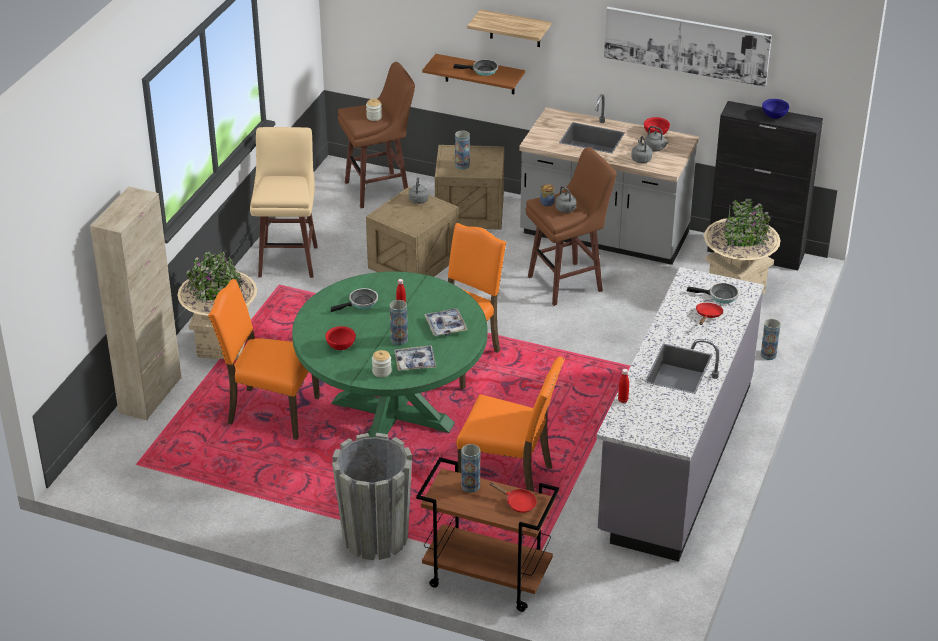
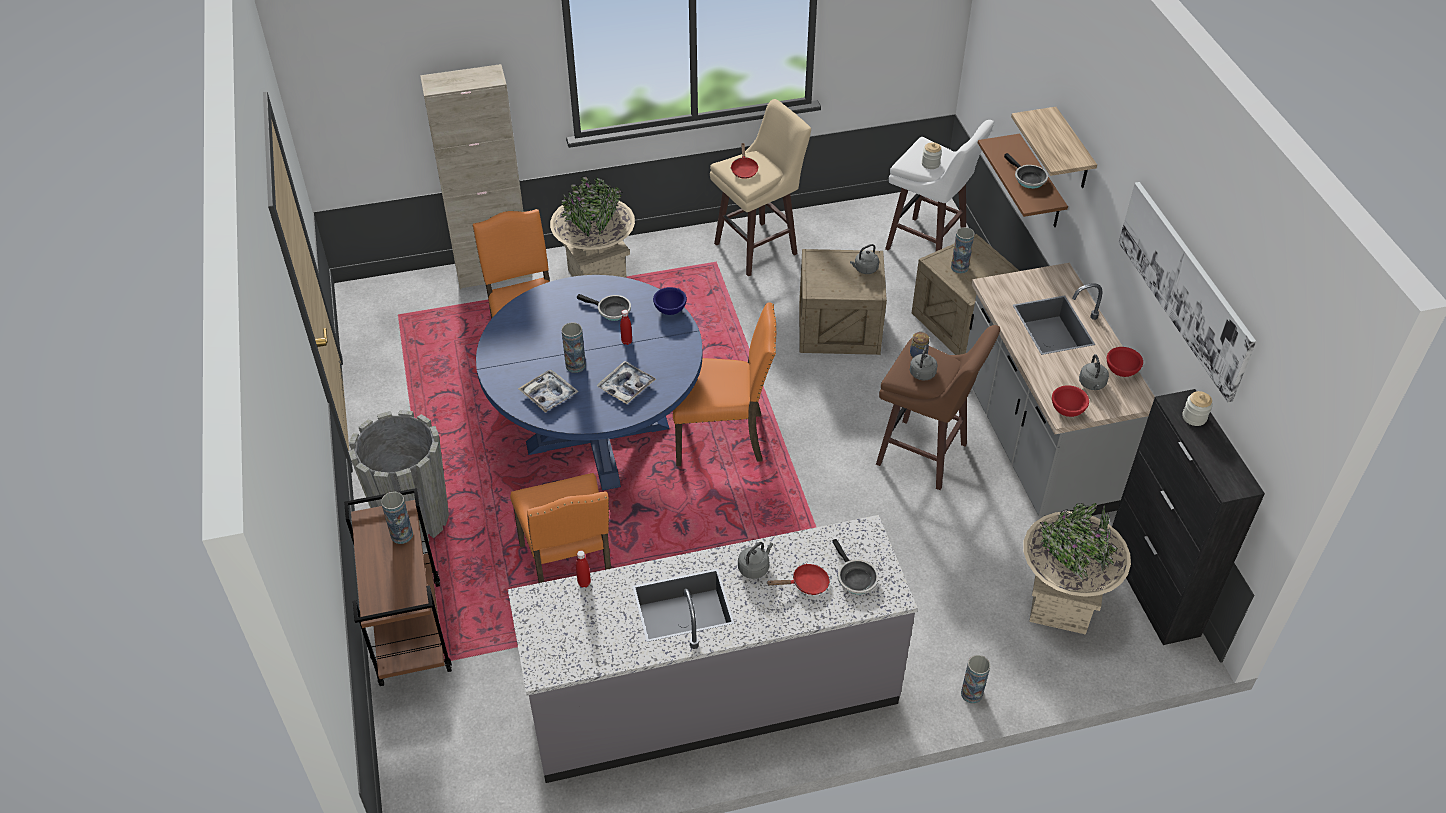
camera: 55 degrees right, 10 degrees up
green dining table [292,272,488,438] -> blue dining table [476,275,703,491]
red bowl [325,326,356,350] -> red bowl moved to [1052,385,1089,417]
brown stool [338,62,415,208] -> white stool [885,120,994,251]
jar [372,350,392,377] -> jar moved to [1182,391,1213,426]
red frying pan [490,482,537,513] -> red frying pan moved to [731,143,759,179]
grey kettle [631,136,652,163] -> grey kettle moved to [738,542,773,579]
blue bowl [762,99,789,119] -> blue bowl moved to [653,287,687,315]

